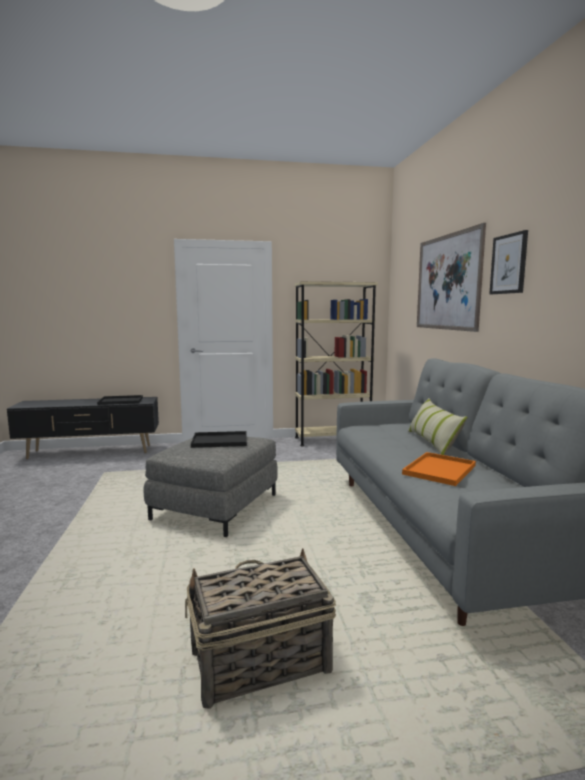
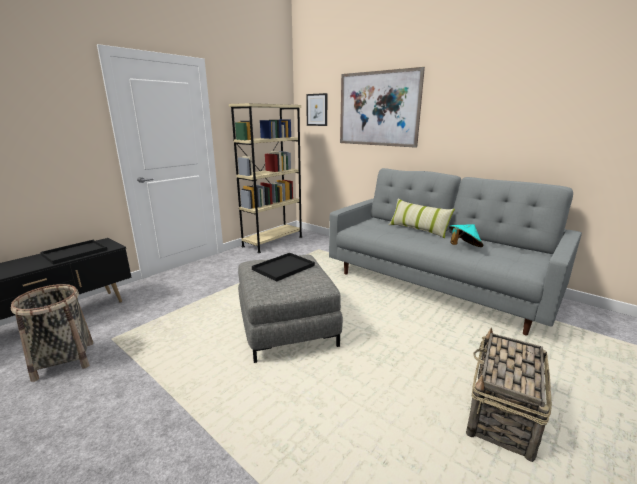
camera: 40 degrees left, 10 degrees up
orange tray [402,452,476,486] -> turquoise hat [449,224,484,247]
picture [489,230,528,294] -> picture moved to [306,93,328,126]
none -> basket [11,284,93,382]

